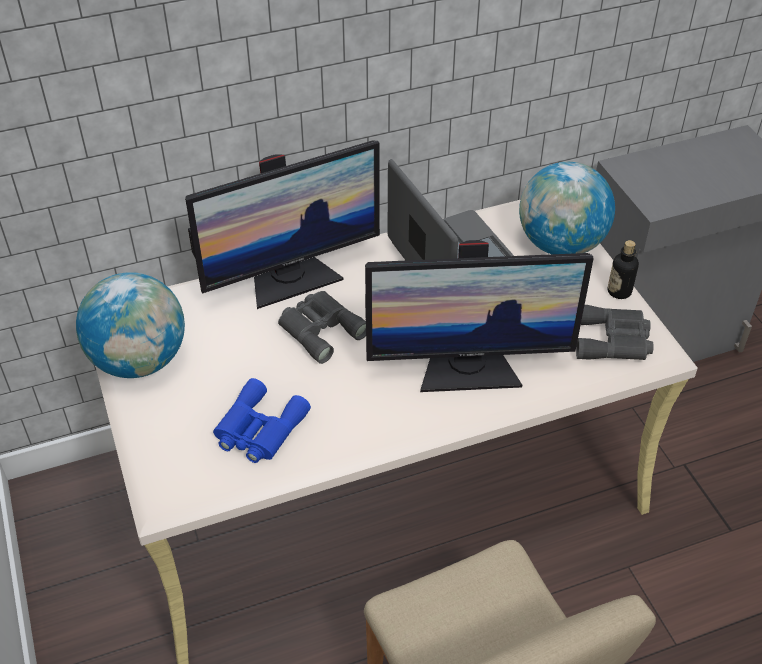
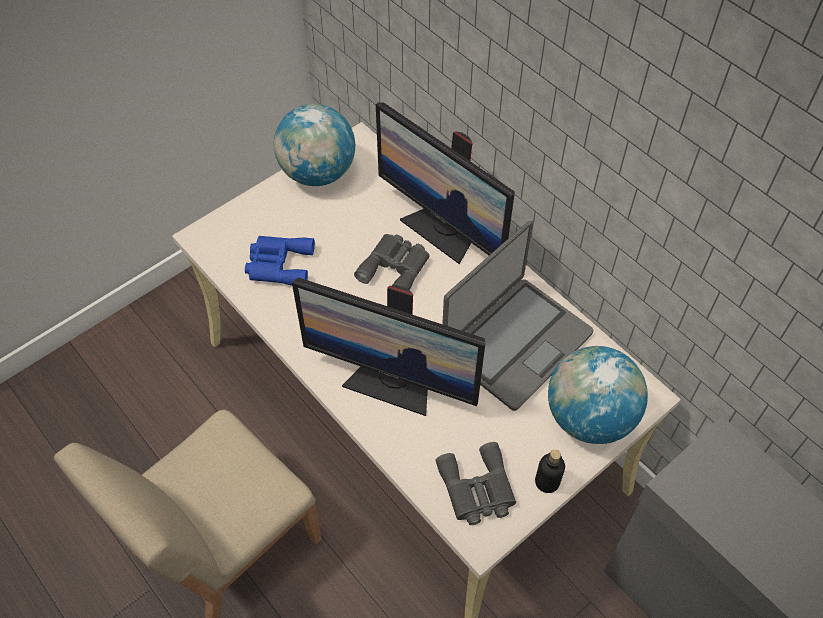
camera: 70 degrees right, 10 degrees up
monitor [365,240,594,392] -> monitor turned 45 degrees counterclockwise [292,278,485,416]

